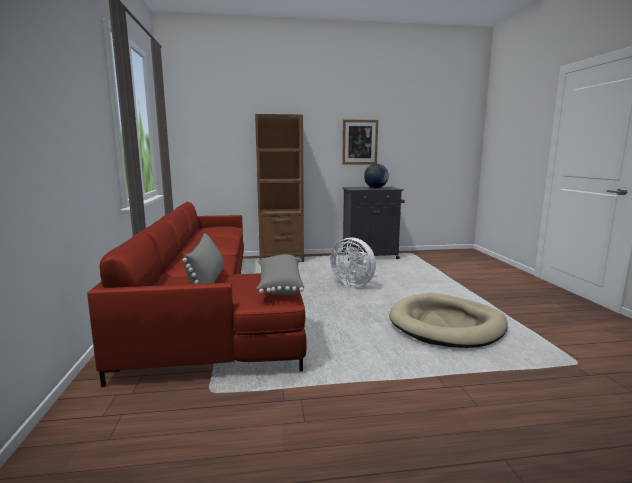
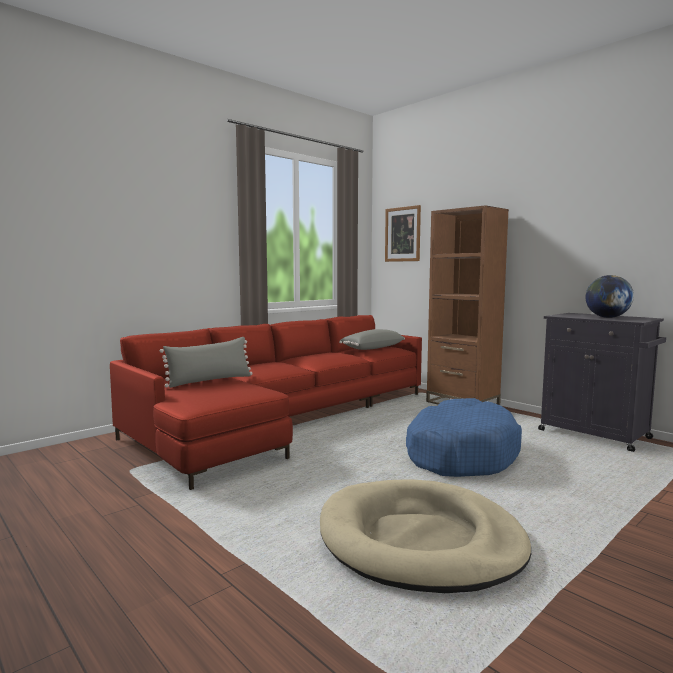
camera: 55 degrees right, 5 degrees down
grey pillow [256,254,304,295] -> grey pillow moved to [339,329,405,350]
white fan [330,238,376,287] -> blue dog bed [406,398,522,477]
picture [342,119,378,165] -> picture moved to [385,205,421,262]

